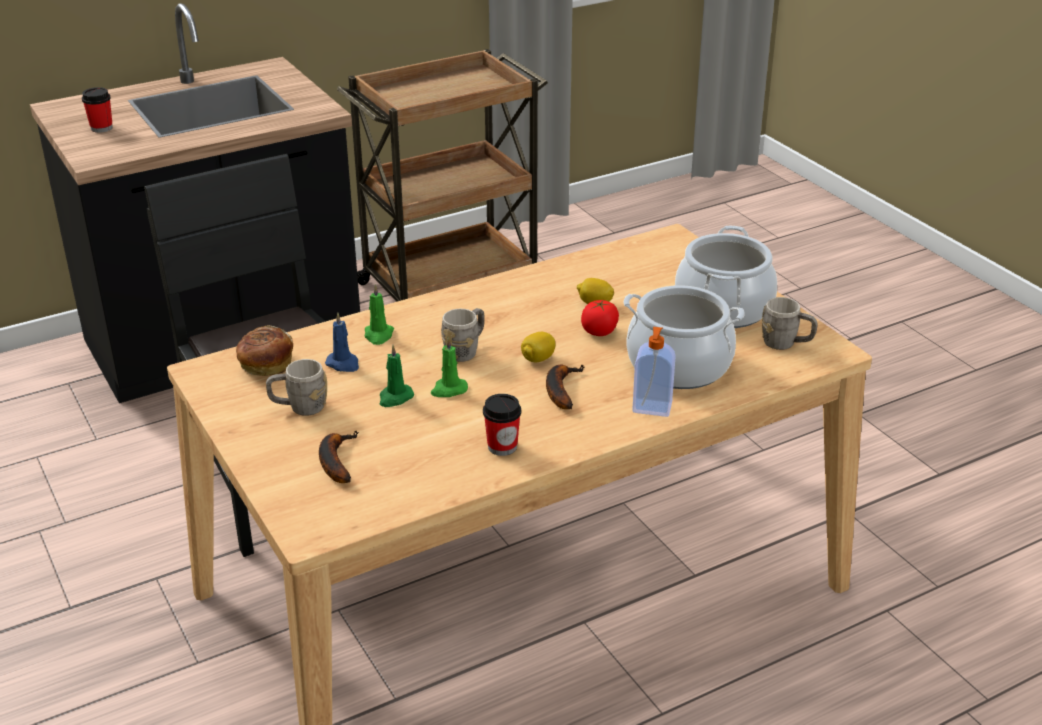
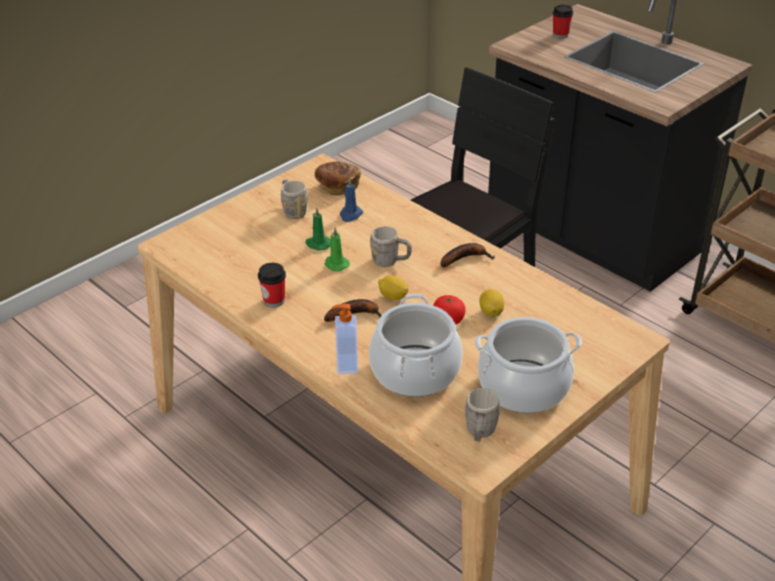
camera: 75 degrees right, 5 degrees up
banana [319,430,359,483] -> banana moved to [440,243,495,267]
green candle [365,284,394,345] -> none

